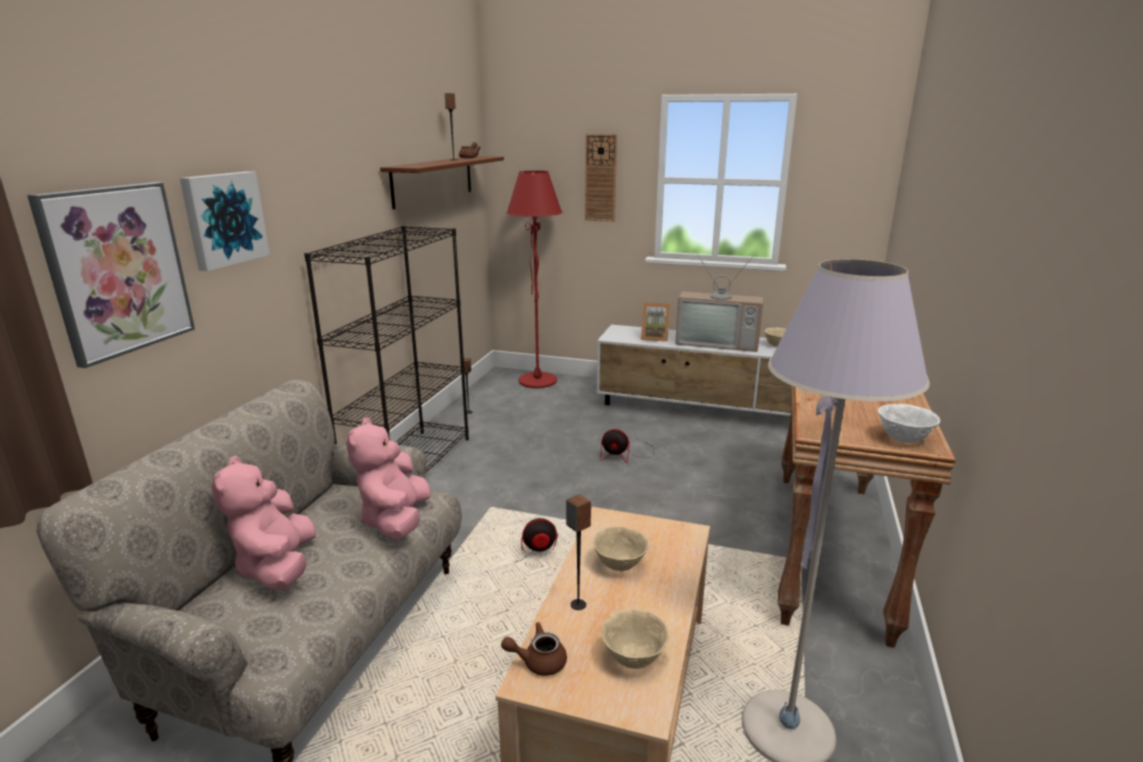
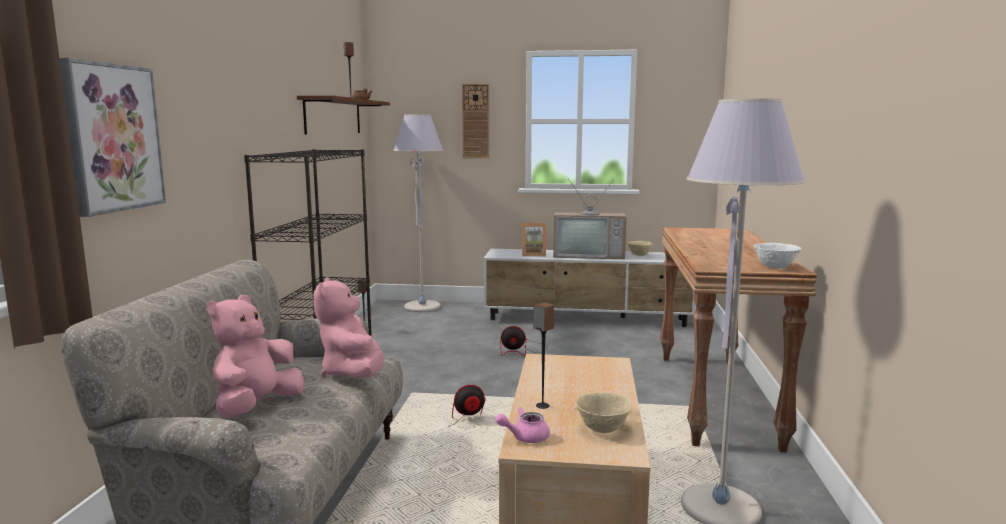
camera: 10 degrees left, 10 degrees down
picture [180,171,270,271] -> none
pink plush toy [211,456,316,590] -> pink plush toy turned 45 degrees clockwise [207,295,304,418]
brown teapot [501,622,567,676] -> pink teapot [495,407,550,443]
red floor lamp [506,171,563,388] -> grey floor lamp [393,114,444,312]
beige bowl [593,527,649,571] -> none

